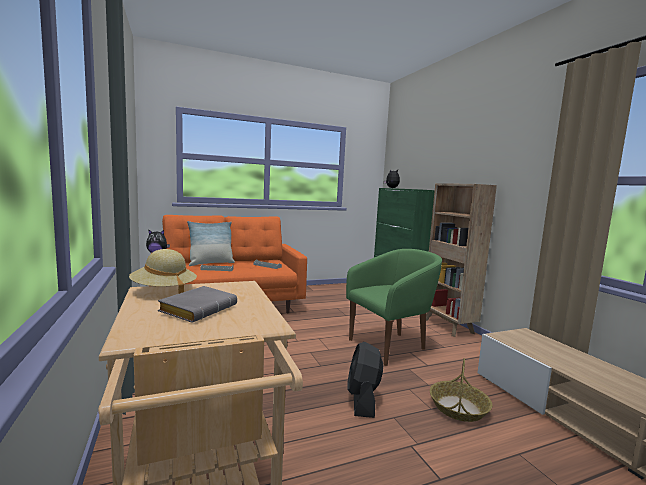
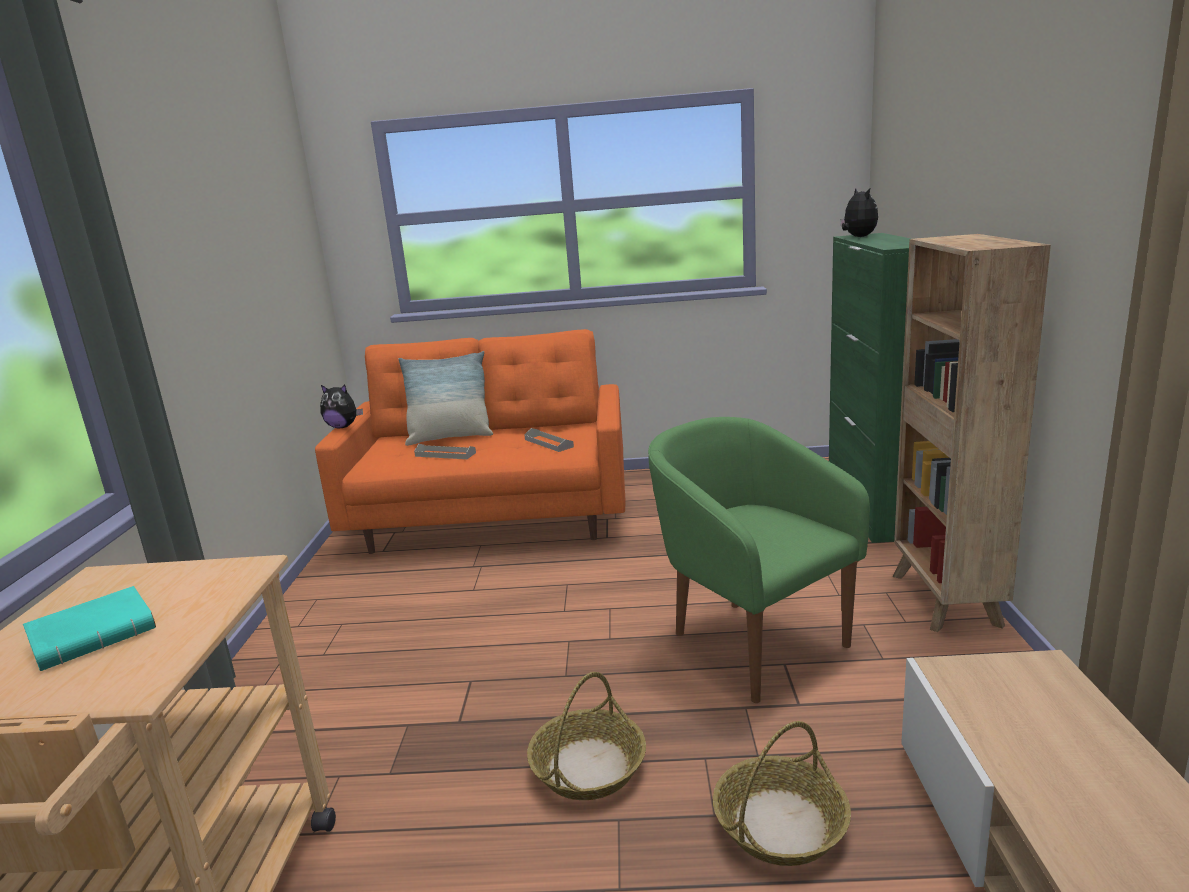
camera: 25 degrees right, 10 degrees up
beige hat [129,249,197,294] -> none
grey book [158,286,237,323] -> turquoise book [23,586,156,671]
green armchair [346,249,442,366] -> green armchair turned 120 degrees counterclockwise [648,417,870,703]
black fan [347,342,383,418] -> basket [527,672,646,800]

